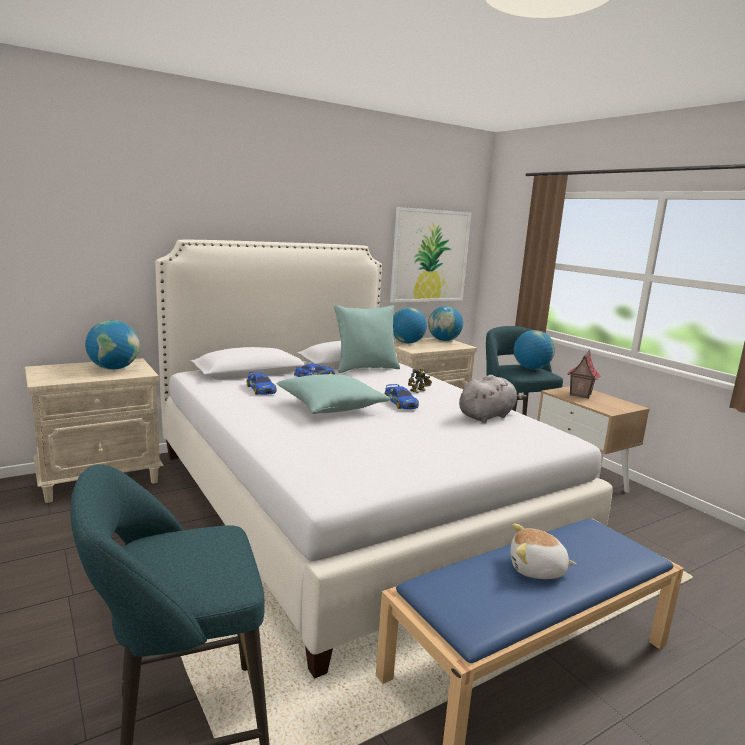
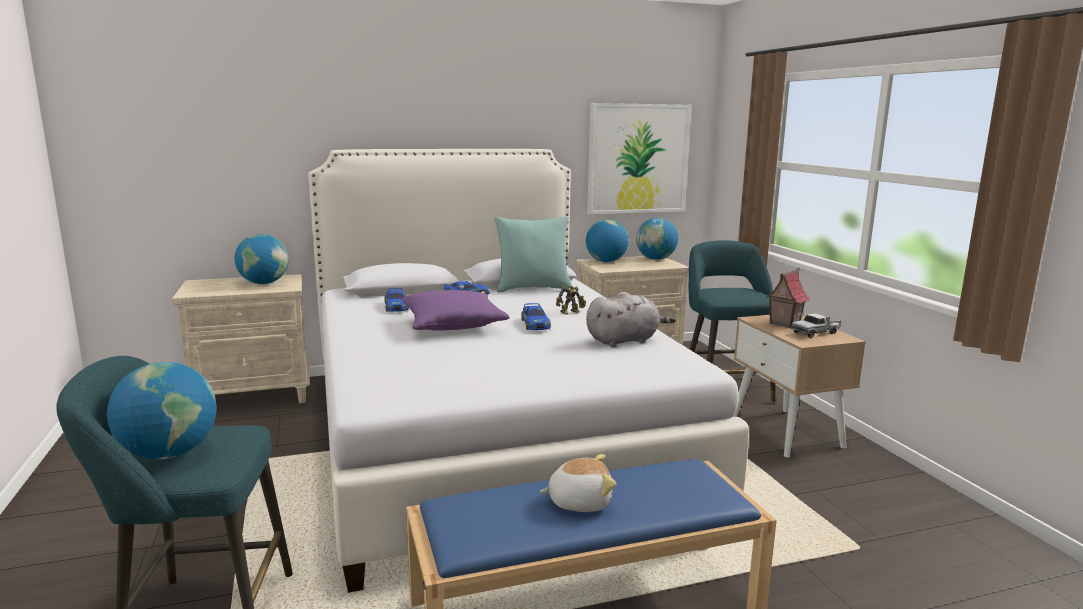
camera: 15 degrees right, 0 degrees up
turquoise pillow [276,374,390,414] -> purple pillow [401,290,510,331]
plush toy [510,524,576,579] -> plush toy turned 150 degrees clockwise [540,454,616,512]
globe [514,330,555,370] -> globe moved to [107,362,217,459]
none -> toy truck [791,314,841,338]

